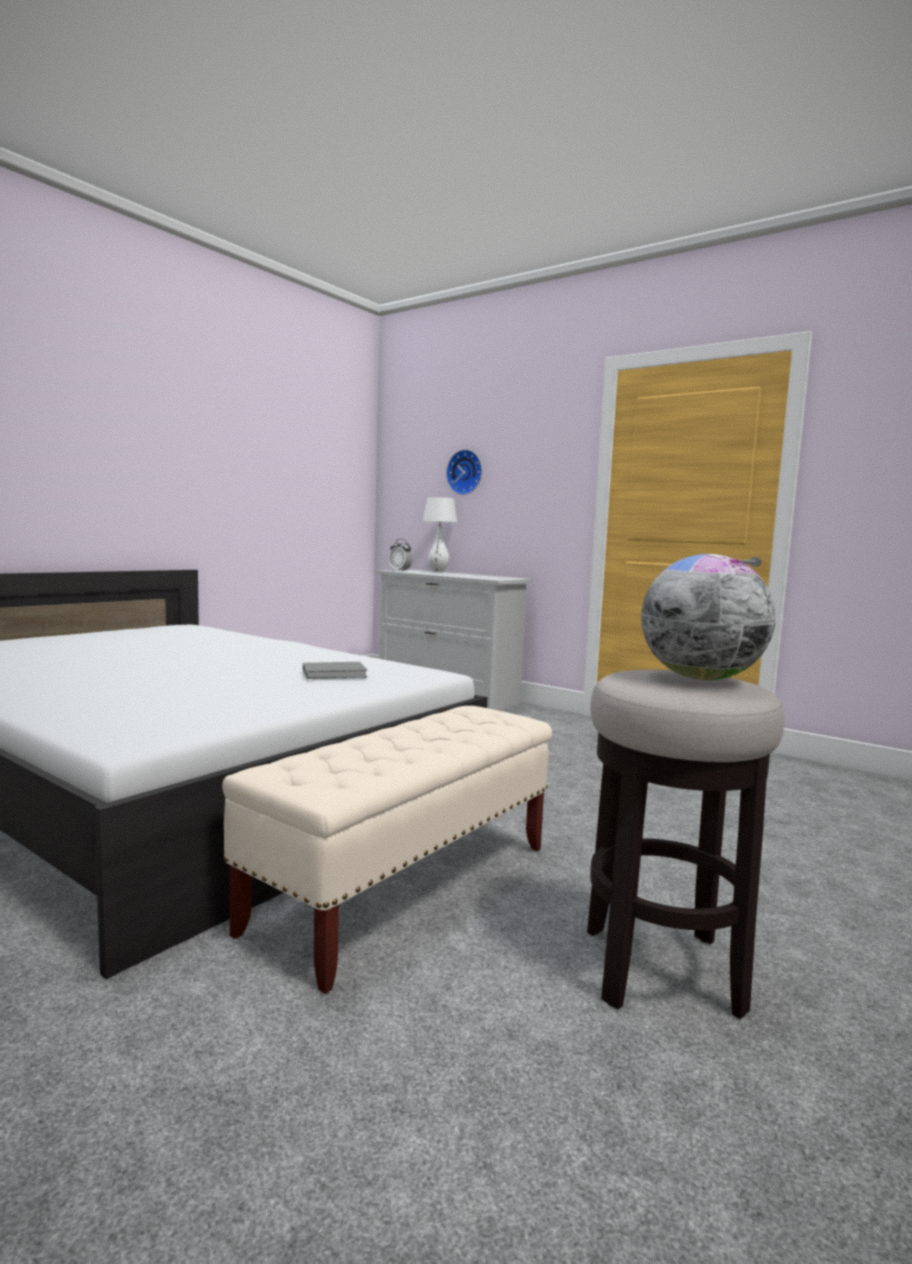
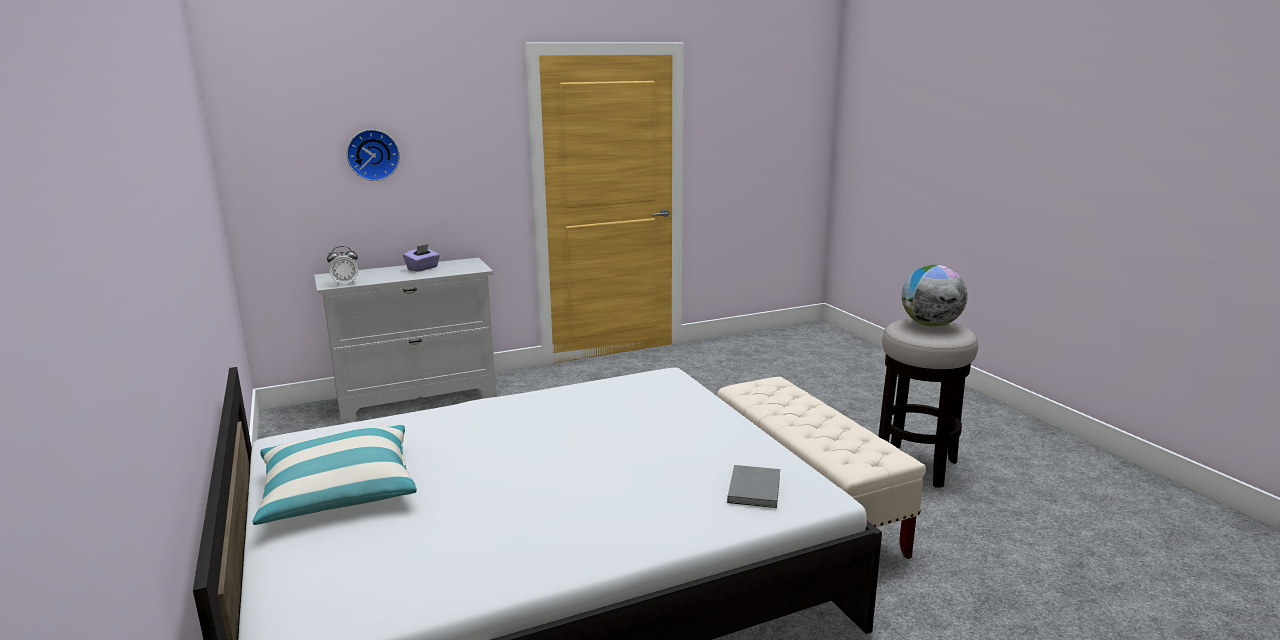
camera: 60 degrees left, 10 degrees up
grey book [303,662,368,679] -> grey book moved to [727,465,780,508]
white table lamp [423,497,457,572] -> none
none -> pillow [252,425,417,525]
none -> purple tissue box [403,244,440,272]

